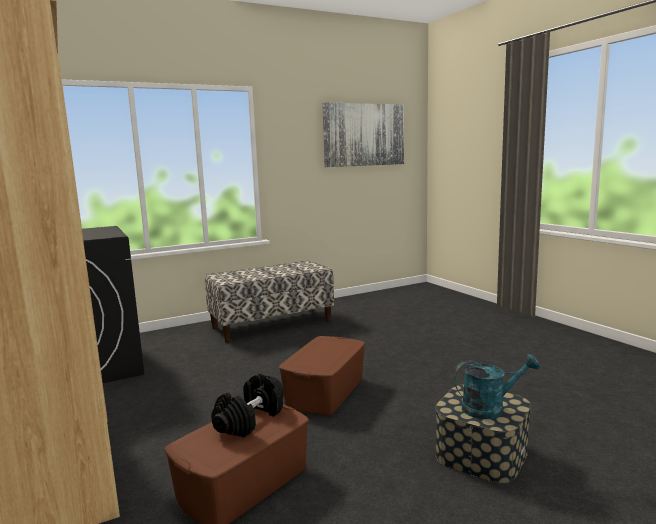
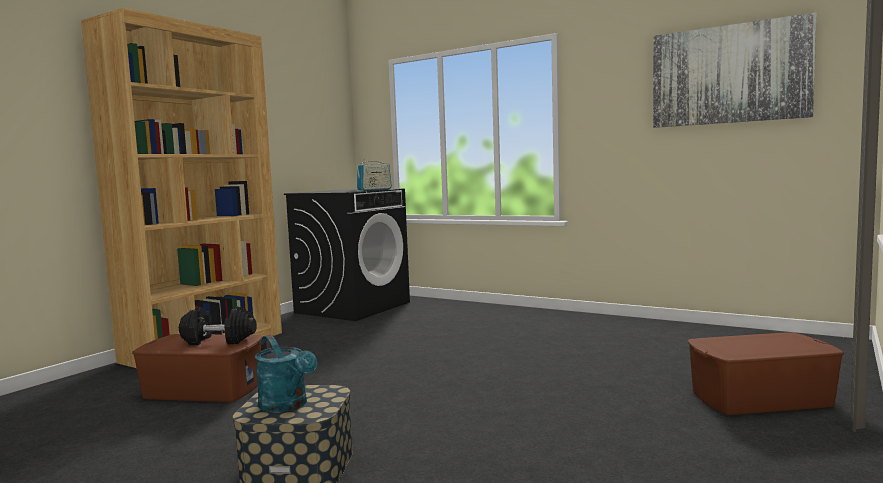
camera: 60 degrees right, 5 degrees down
bench [205,261,334,342] -> none
brown storage box [279,336,365,415] -> brown storage box moved to [688,332,844,415]
none -> radio [357,158,392,191]

